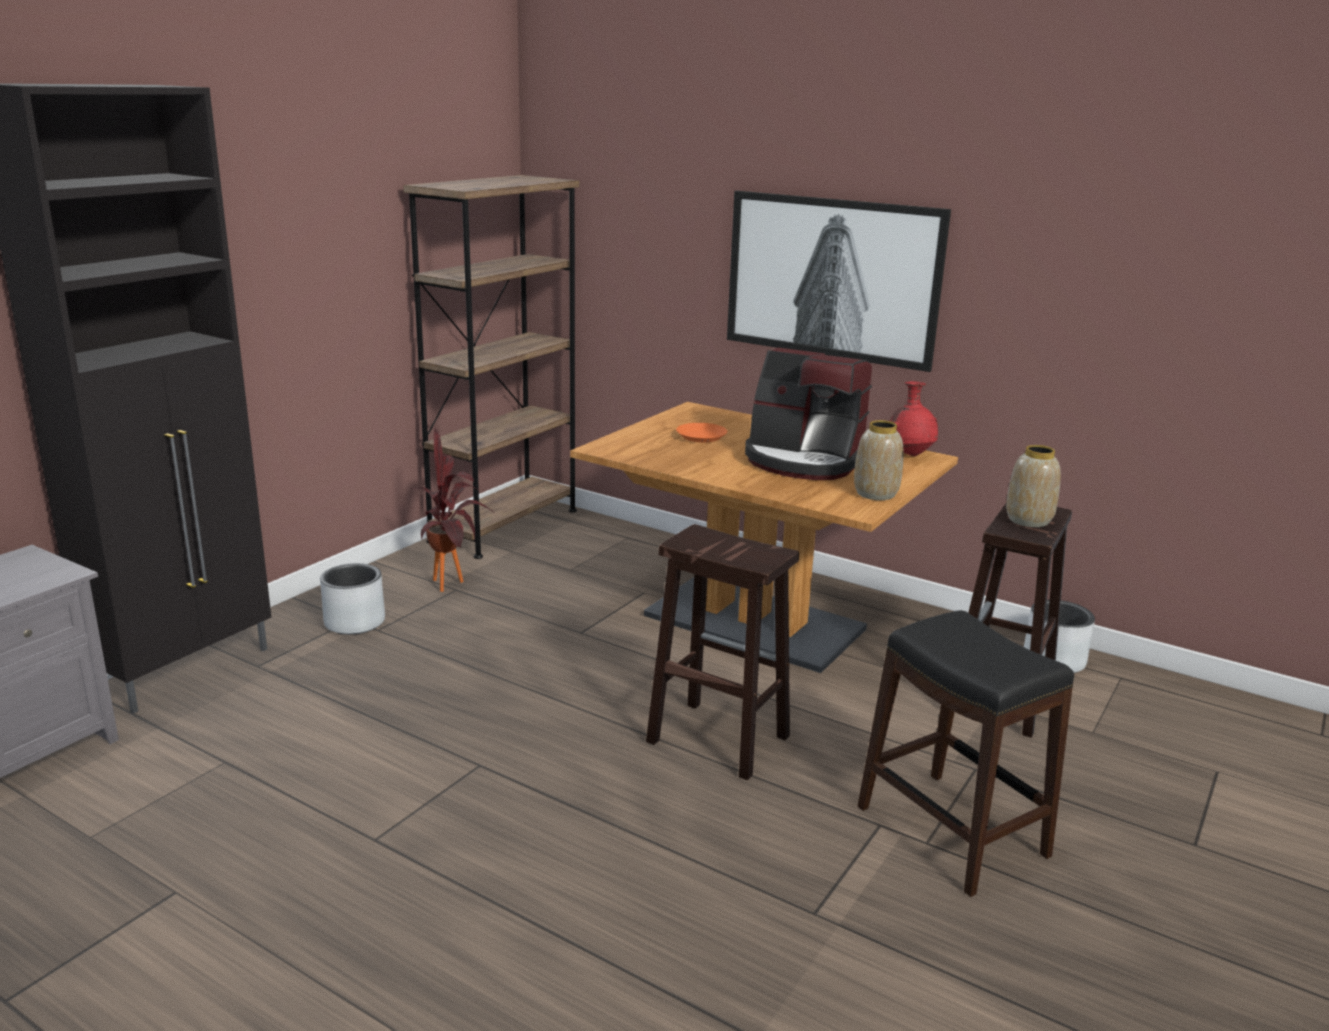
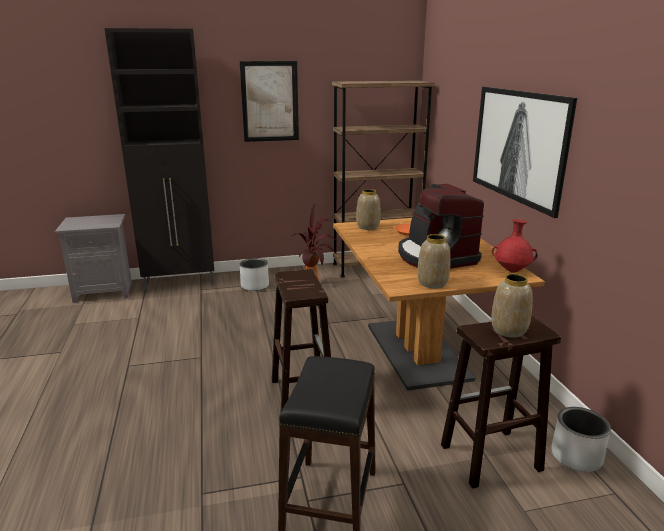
camera: 45 degrees right, 0 degrees up
none -> picture [240,61,299,142]
none -> vase [356,189,381,230]

